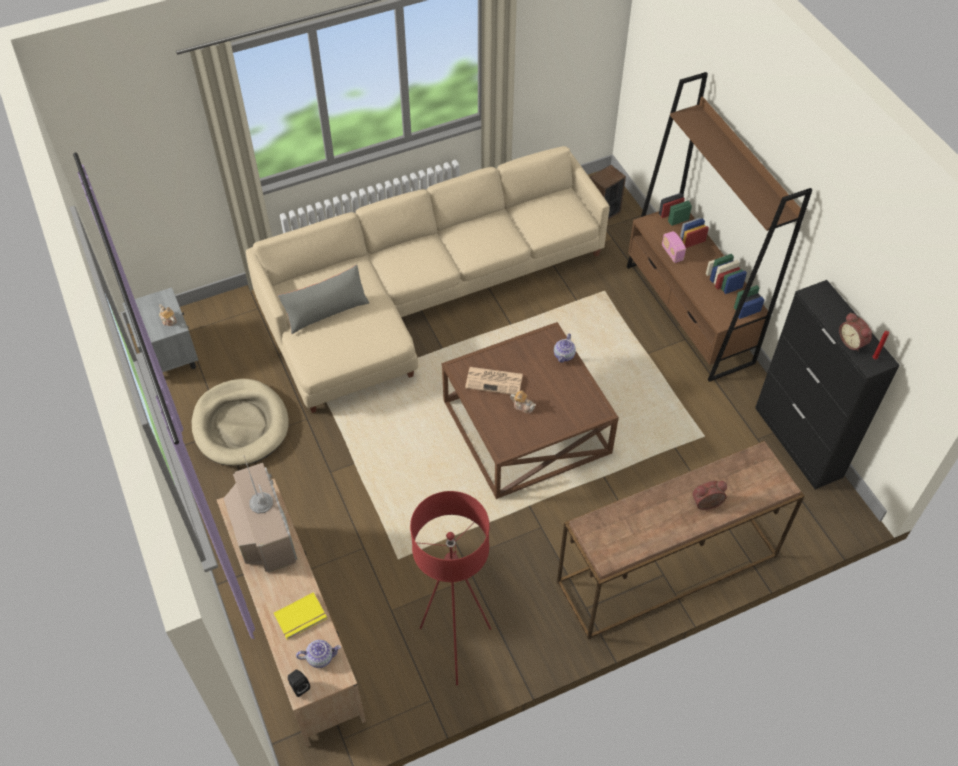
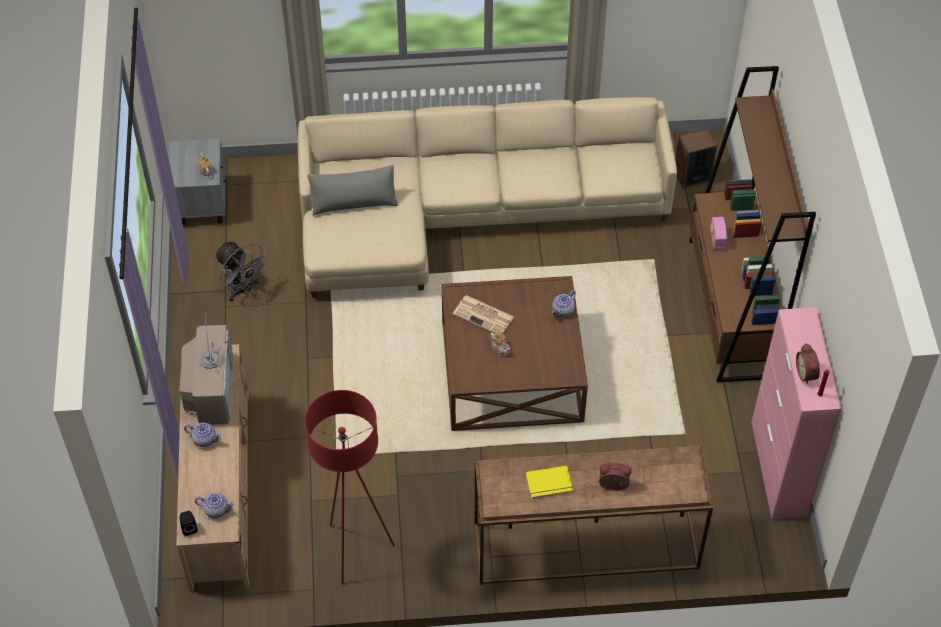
camera: 20 degrees right, 0 degrees up
beige dog bed [191,379,289,466] -> grey fan [215,242,269,301]
yellow book [274,592,327,640] -> yellow book moved to [526,466,573,499]
black cabinet [755,280,900,489] -> pink cabinet [751,307,842,519]
none -> teapot [184,422,222,447]

